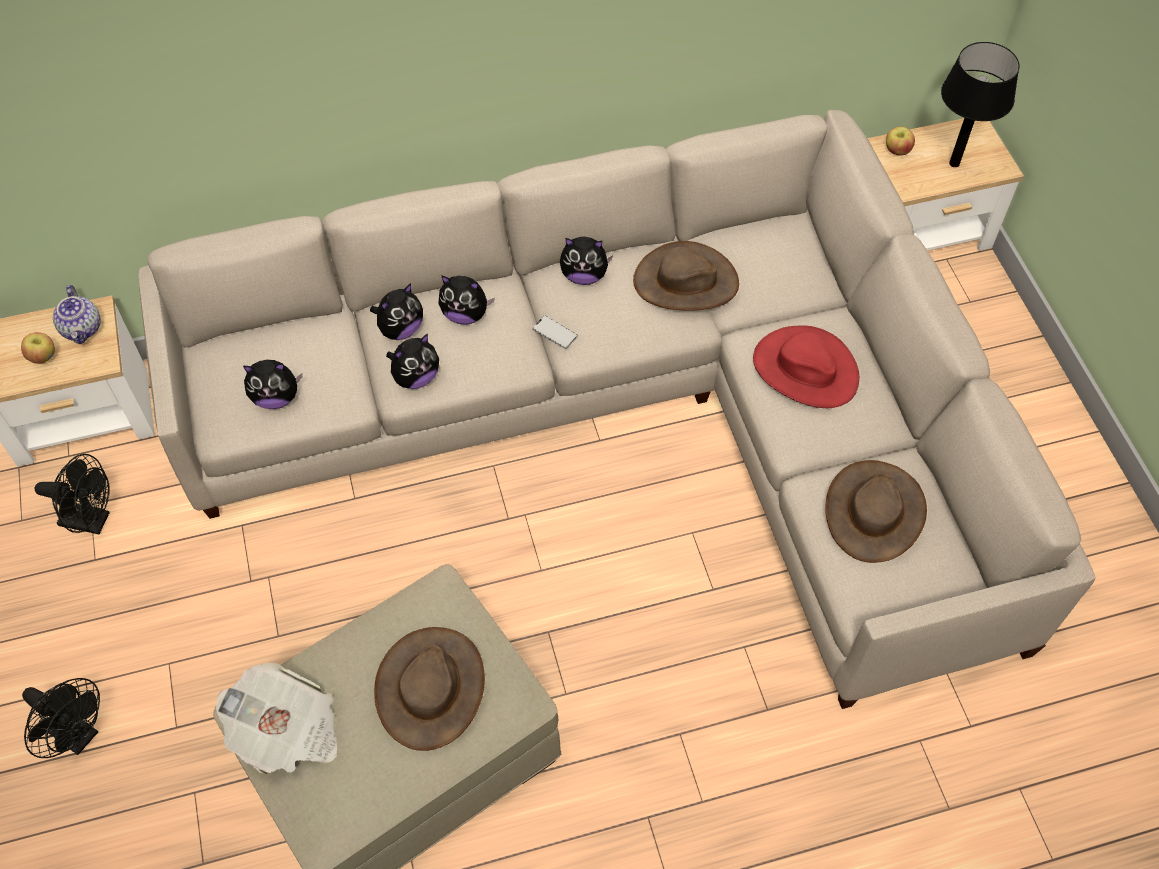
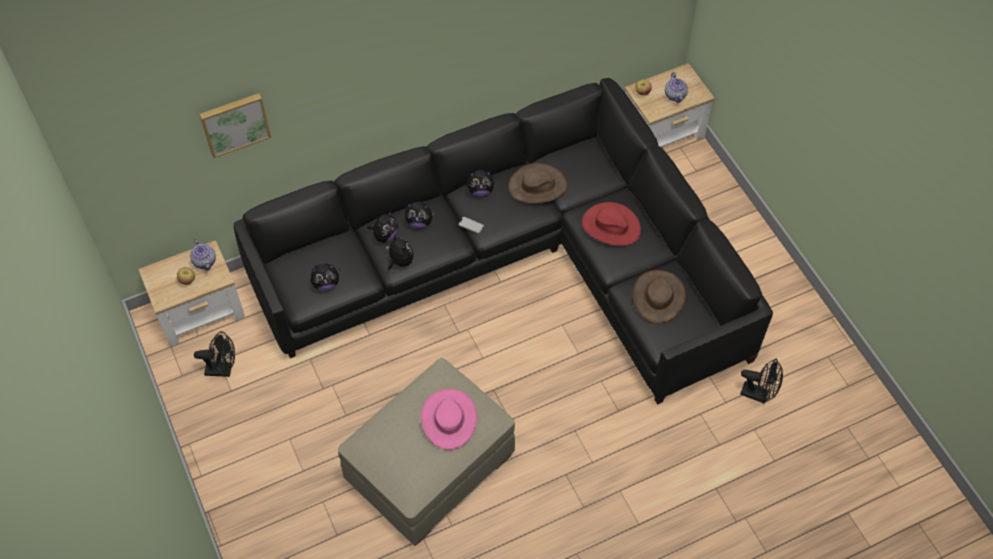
camera: 10 degrees left, 0 degrees up
black fan [22,678,100,758] -> black fan moved to [740,359,783,404]
beige sofa [138,110,1096,709] -> black sofa [234,78,773,405]
newspaper [216,663,337,774] -> none
brown hat [374,627,485,751] -> pink hat [421,389,477,450]
plush toy [386,334,439,389] -> plush toy turned 75 degrees counterclockwise [386,234,413,270]
black table lamp [941,42,1019,167] -> teapot [665,72,688,103]
none -> picture [199,93,271,158]

